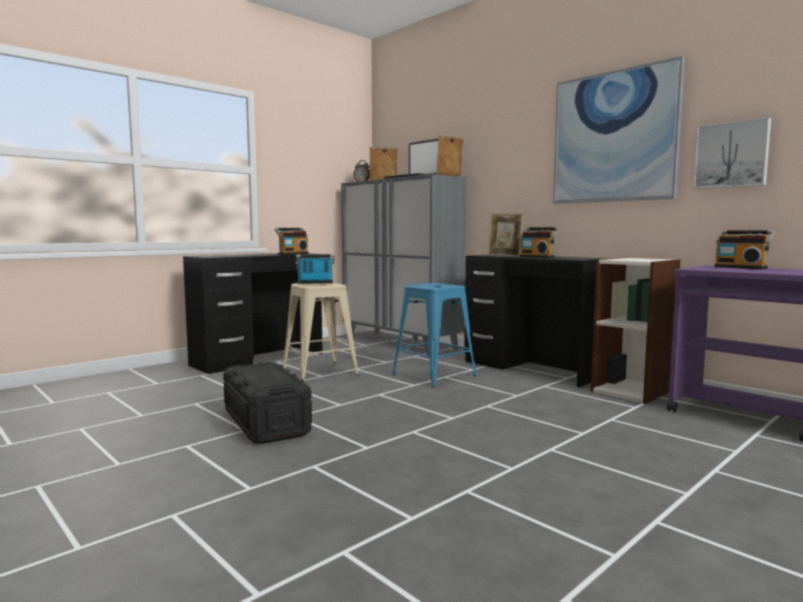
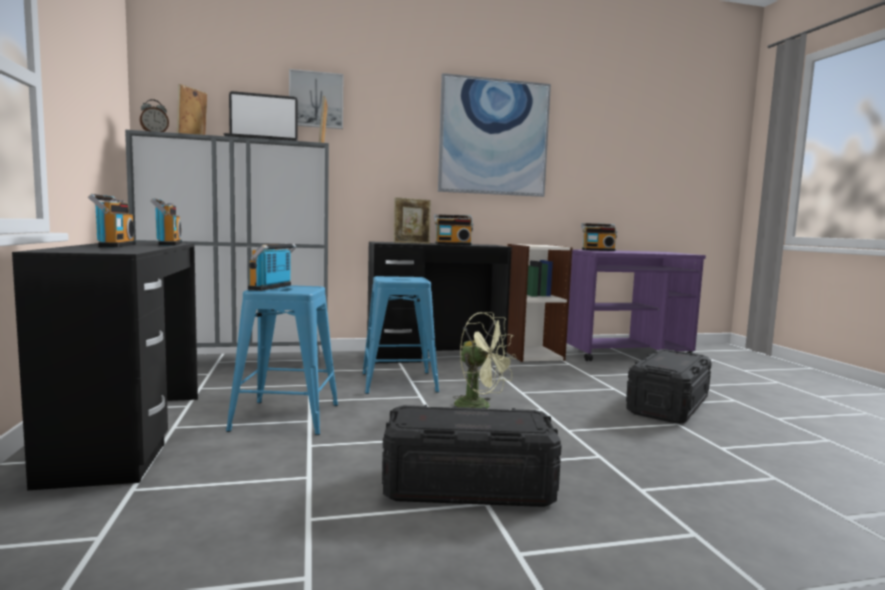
camera: 60 degrees left, 0 degrees up
beige stool [283,282,359,382] -> blue stool [226,285,338,435]
picture [693,117,771,189] -> picture moved to [289,69,343,129]
none -> radio [88,194,136,247]
none -> green fan [453,312,516,409]
none -> black storage box [626,349,712,424]

